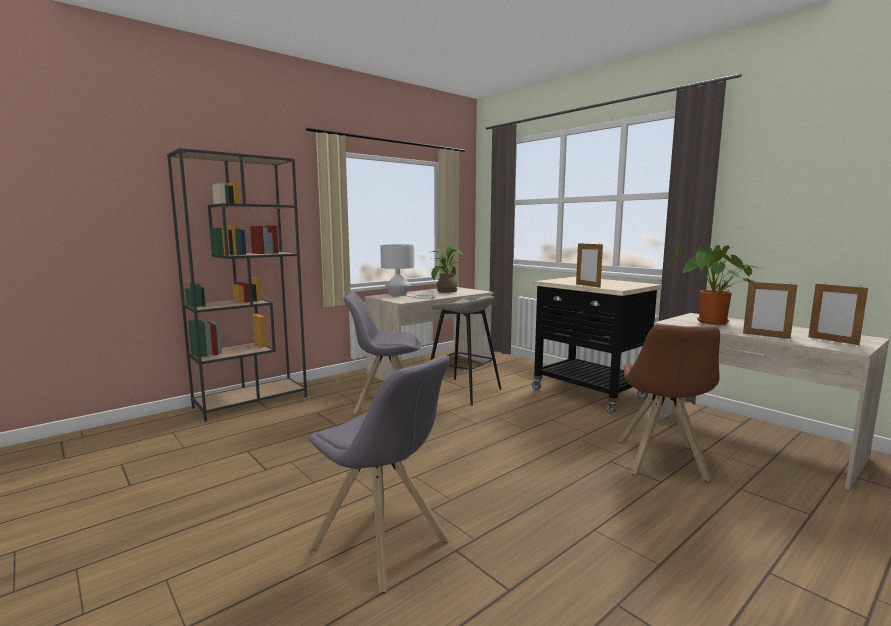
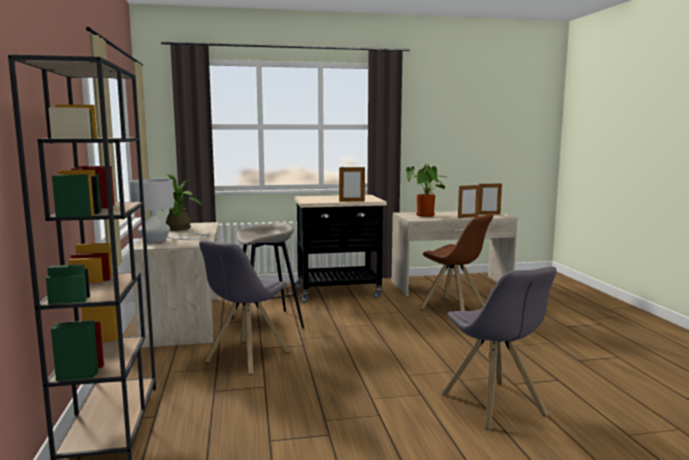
camera: 60 degrees left, 0 degrees up
grey chair [309,355,450,593] -> grey chair turned 90 degrees clockwise [442,266,557,430]

